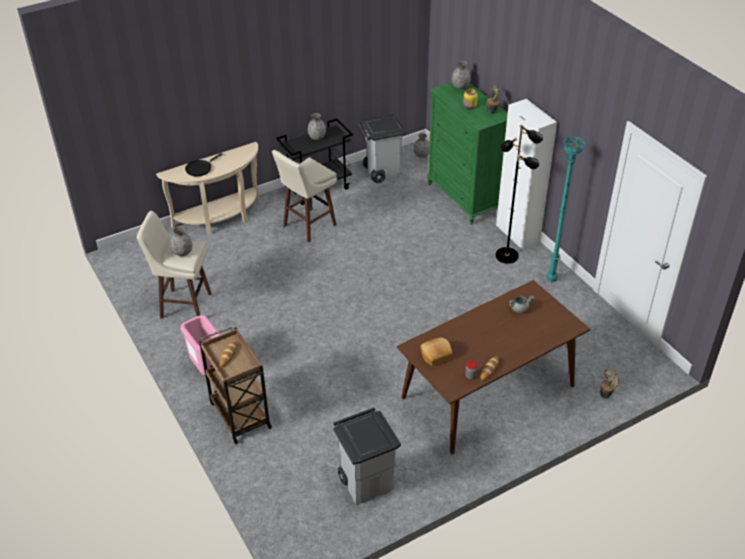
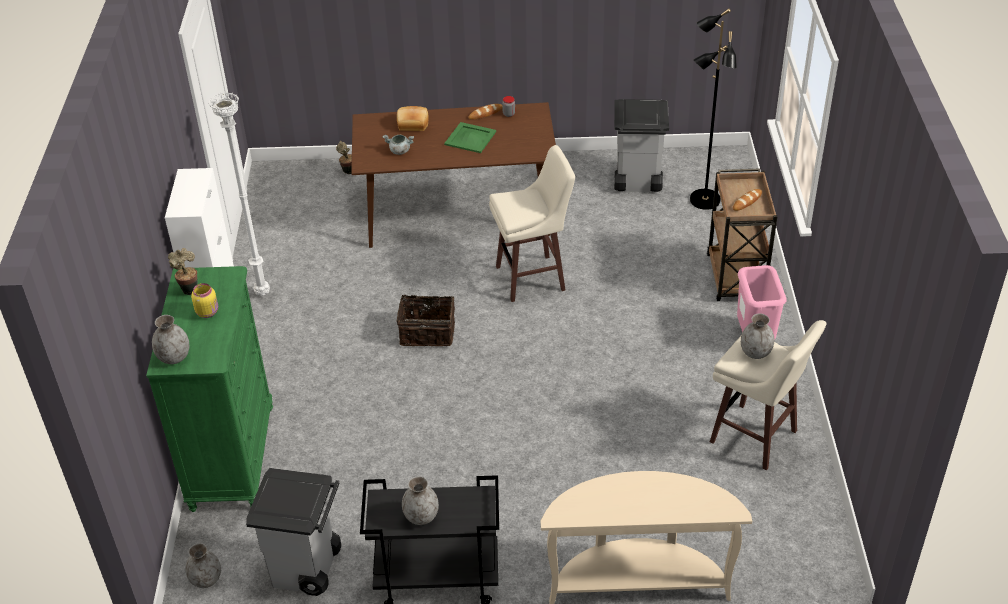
camera: 150 degrees left, 0 degrees up
black frying pan [185,153,222,176] -> none
beige stool [272,150,337,243] -> beige stool moved to [489,145,575,302]
bread [420,337,453,366] -> bread moved to [397,106,429,131]
black floor lamp [496,125,543,264] -> black floor lamp moved to [690,8,737,210]
turquoise floor lamp [546,136,585,282] -> white floor lamp [208,92,270,296]
none -> basket [396,295,455,346]
none -> green tray [444,122,496,153]

